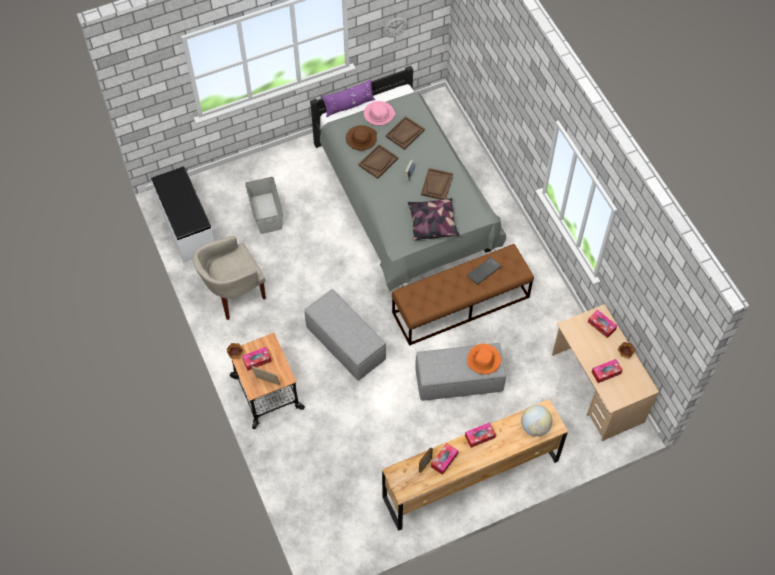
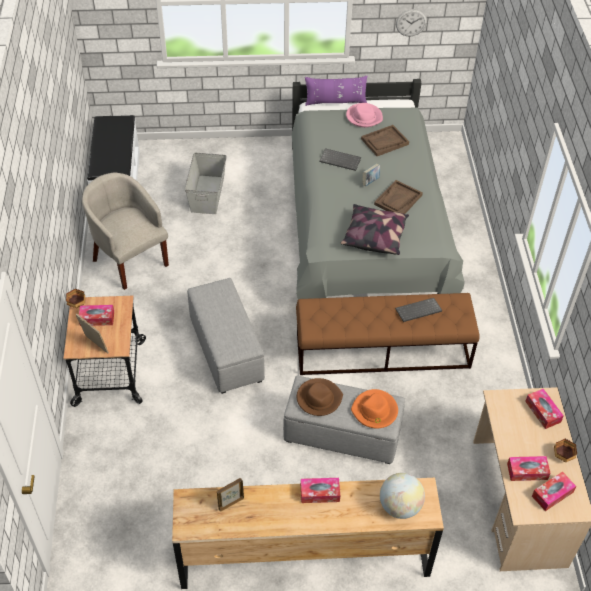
camera: 20 degrees right, 10 degrees down
beige armchair [192,236,266,320] -> beige armchair turned 60 degrees clockwise [82,173,169,290]
brown hat [346,125,377,150] -> brown hat moved to [297,378,343,416]
brown tray [358,144,398,179] -> keyboard [319,148,361,171]
tissue box [431,443,458,475] -> tissue box moved to [532,472,576,511]

